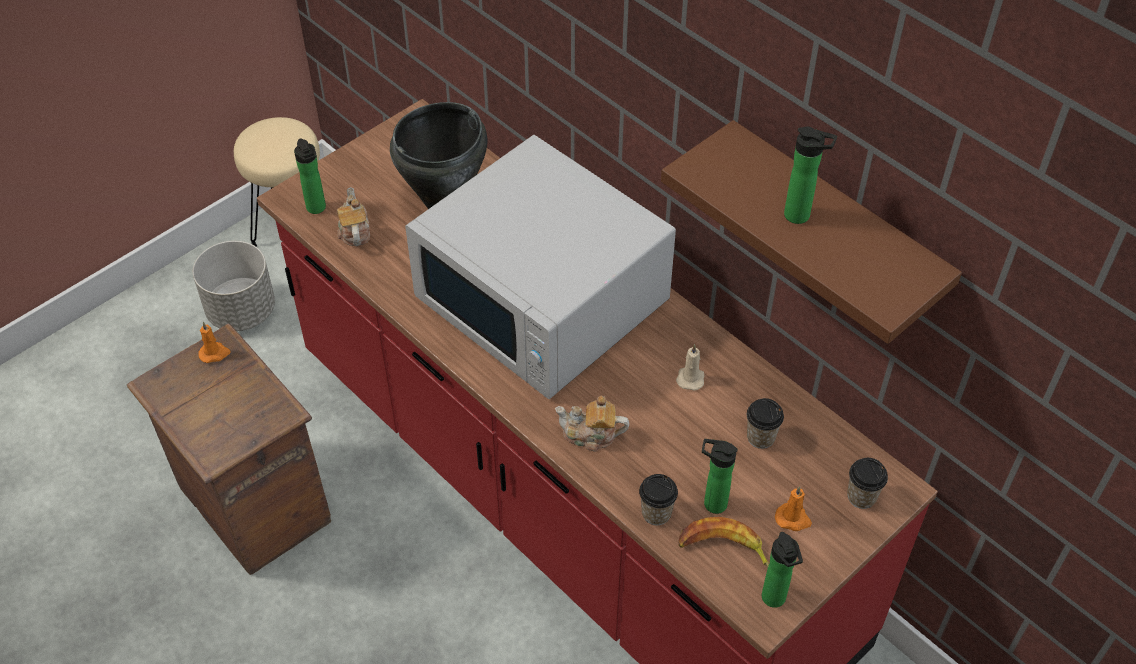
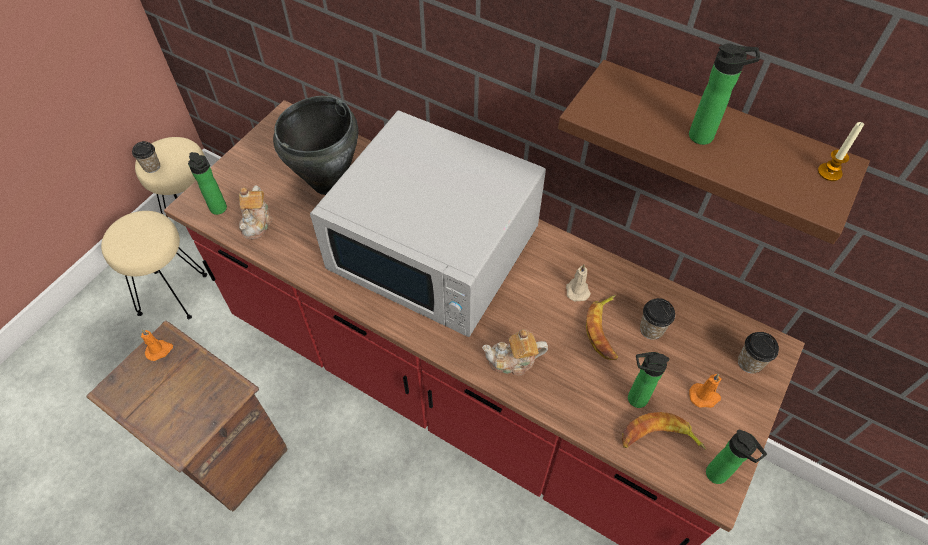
camera: 15 degrees left, 5 degrees up
grey planter [193,241,275,331] -> beige stool [101,211,207,319]
teapot [337,187,370,246] -> teapot turned 150 degrees counterclockwise [239,185,273,239]
cup [639,474,678,525] -> cup moved to [132,141,160,173]
none -> banana [586,295,618,360]
none -> candle [818,122,864,181]

